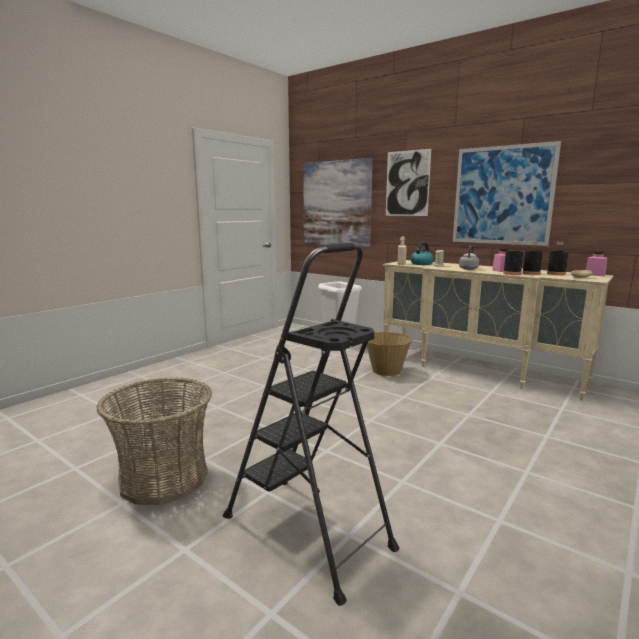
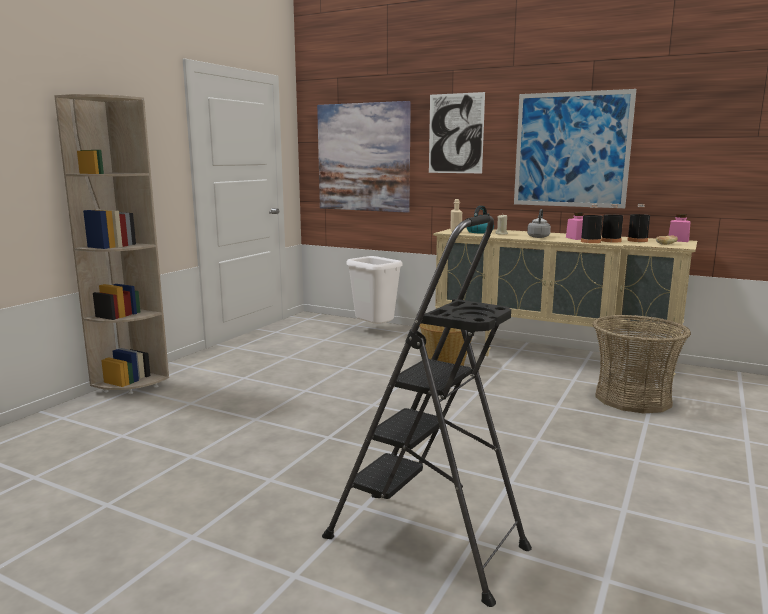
camera: 10 degrees left, 0 degrees up
basket [96,377,212,505] -> basket moved to [593,315,691,413]
none -> beige bookcase [54,94,169,394]

